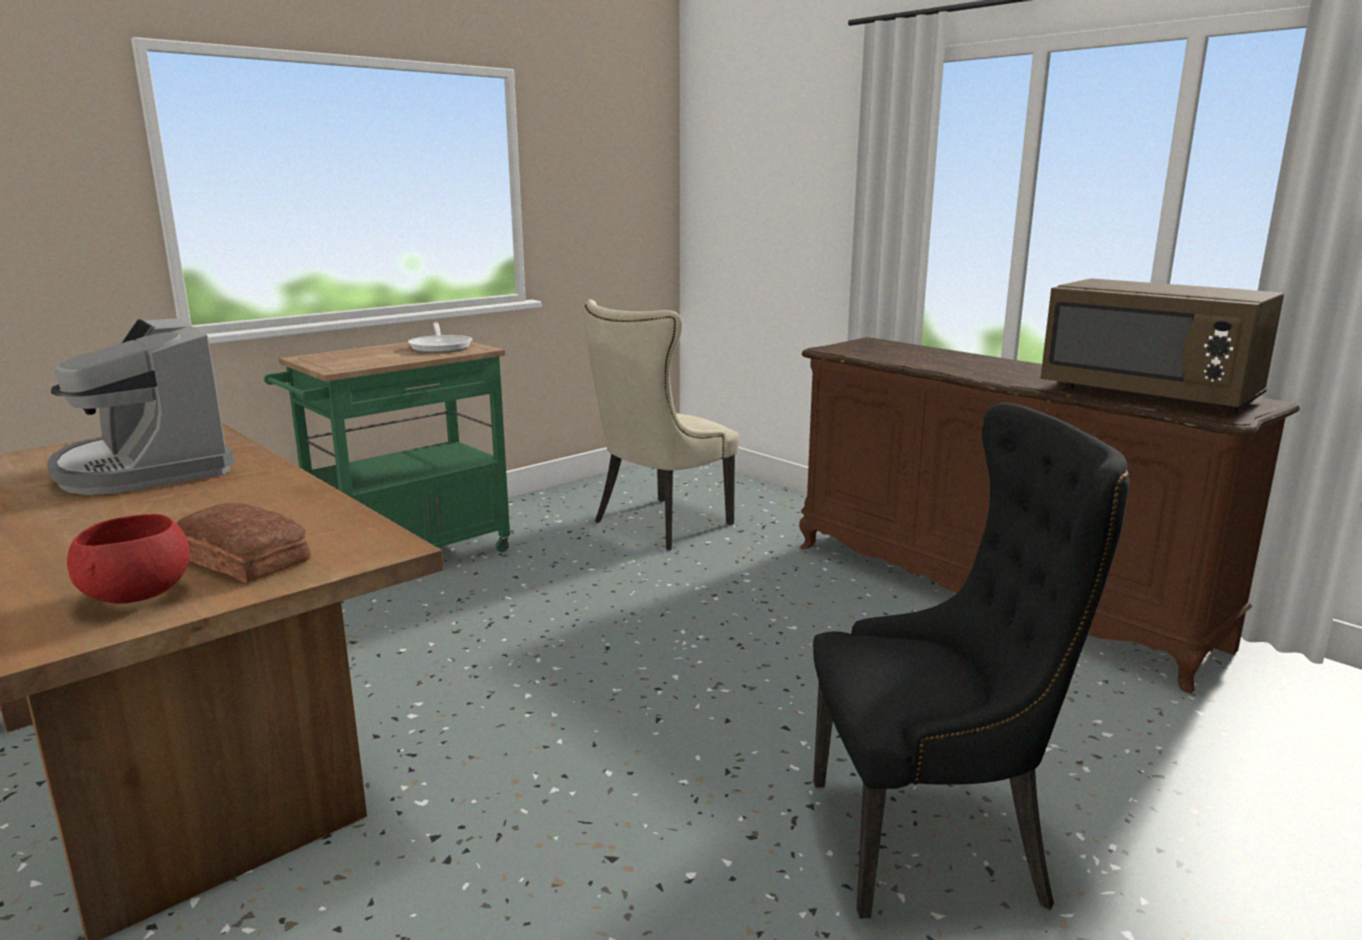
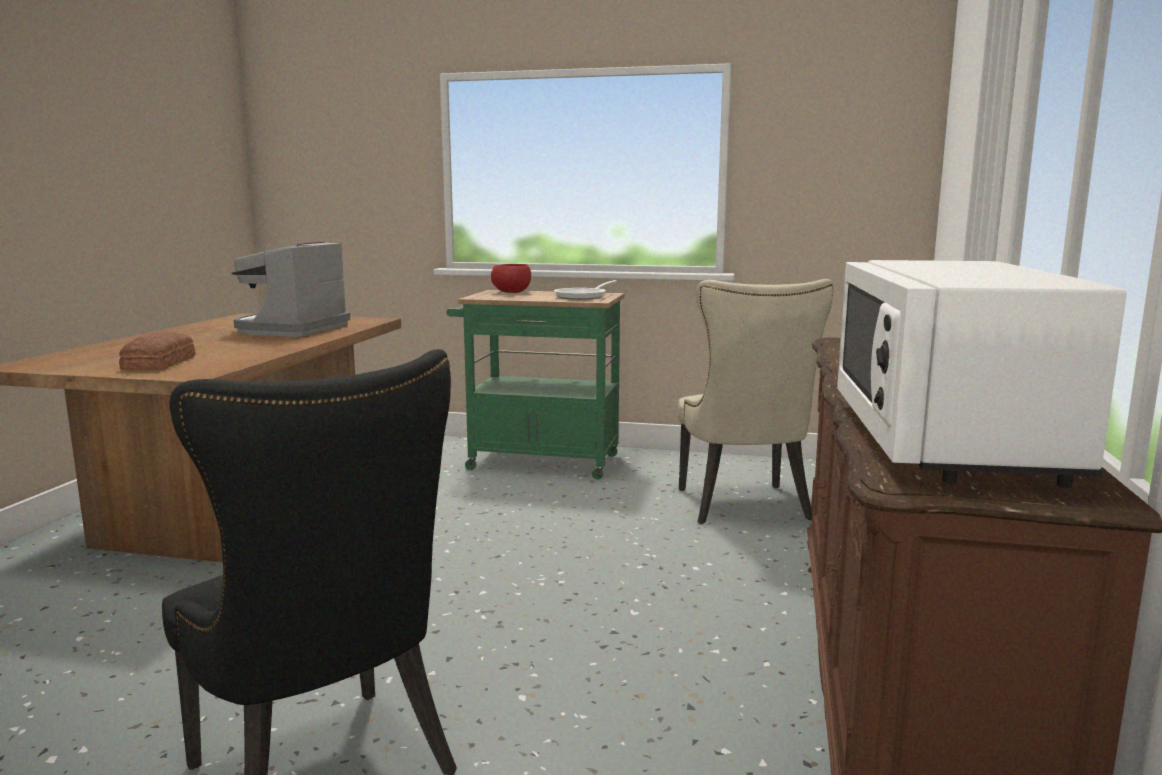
camera: 55 degrees right, 5 degrees down
red bowl [67,514,190,604] -> red bowl moved to [491,264,531,293]
beige chair [584,299,739,551] -> beige chair turned 105 degrees counterclockwise [678,279,833,524]
brown microwave [1041,278,1284,413] -> white microwave [837,260,1127,488]

